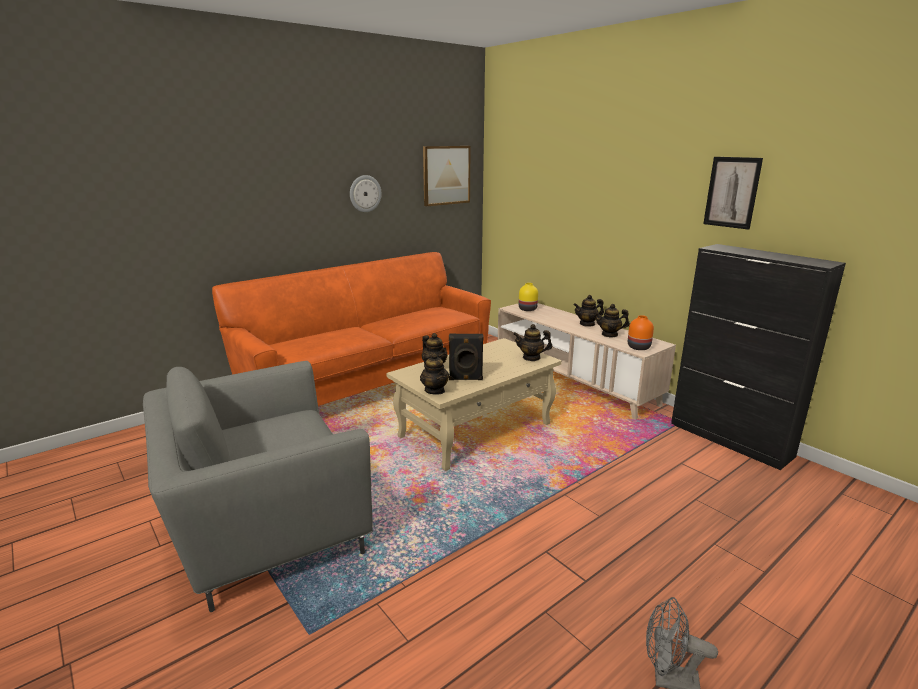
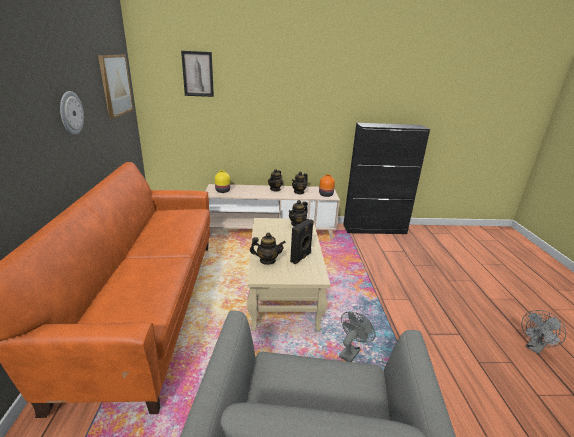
camera: 55 degrees left, 5 degrees up
teapot [420,353,449,395] -> none
picture [703,157,763,230] -> picture moved to [181,51,214,97]
none -> grey fan [339,312,375,362]

